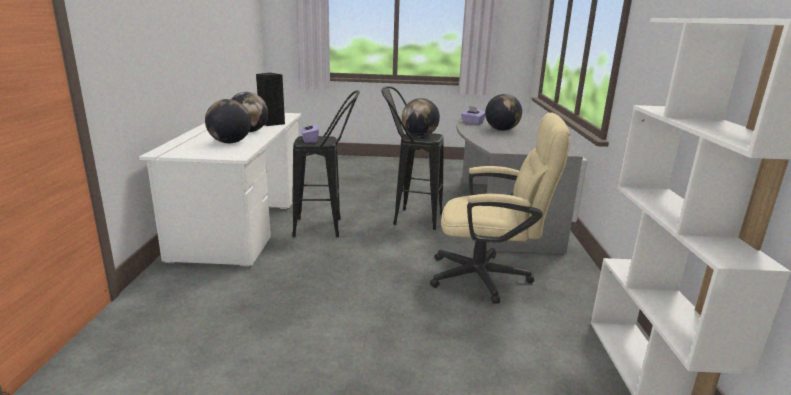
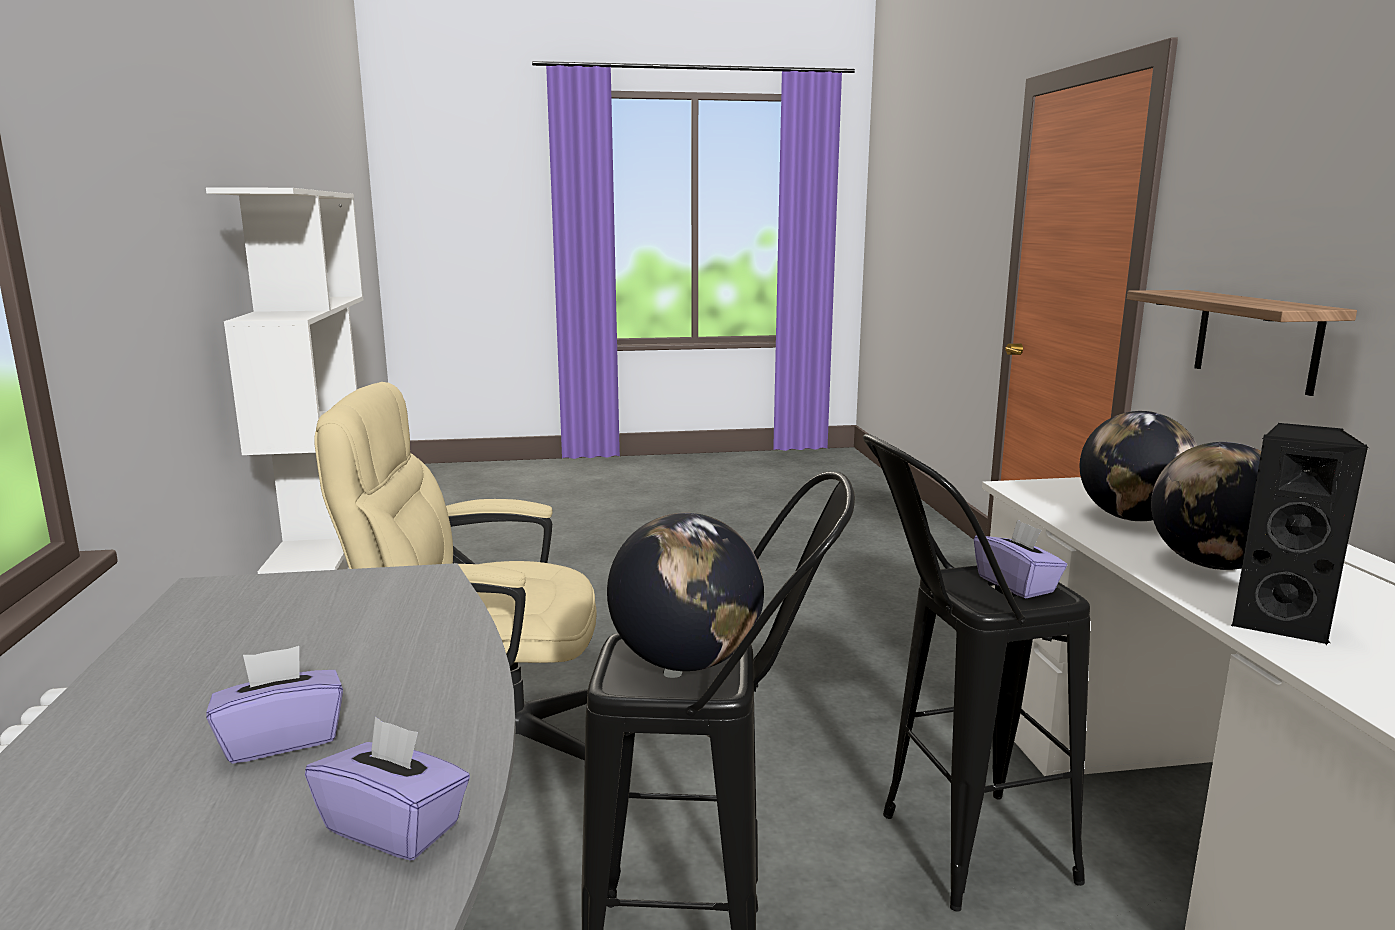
camera: 170 degrees right, 5 degrees down
globe [485,94,522,131] -> purple tissue box [207,646,343,764]
none -> shelf [1127,290,1357,396]

